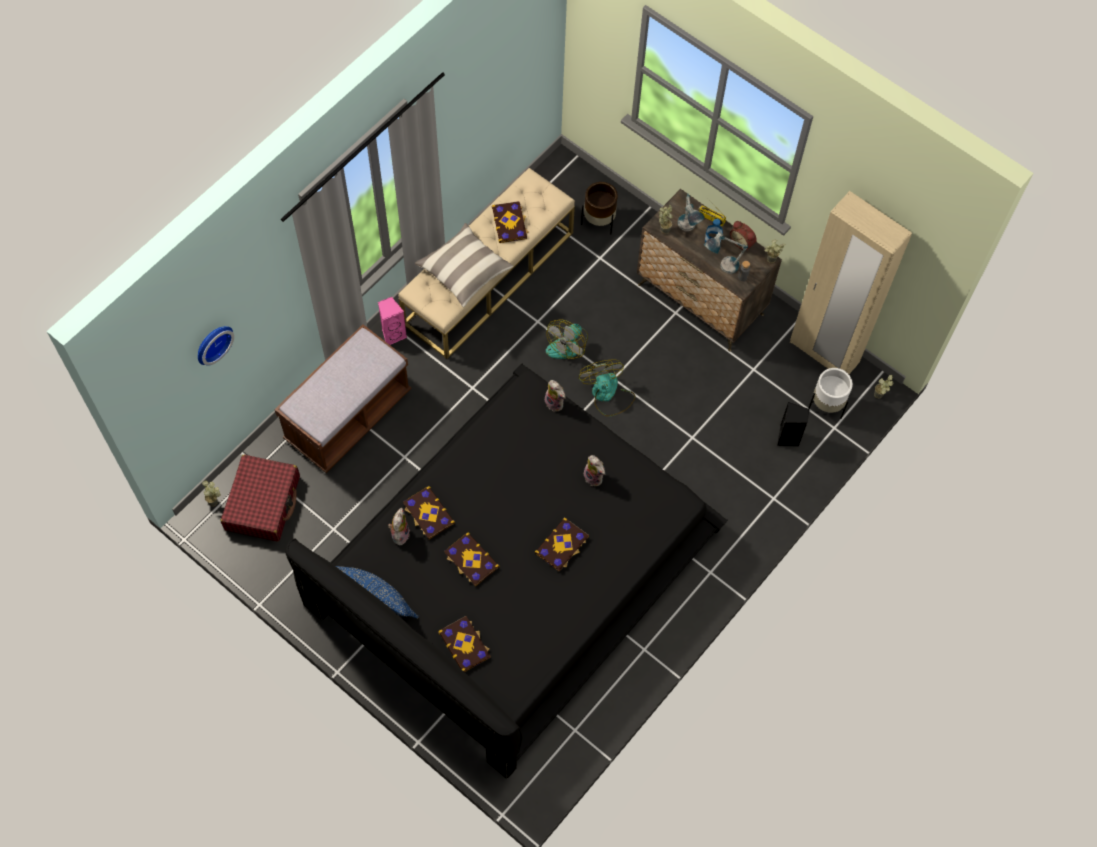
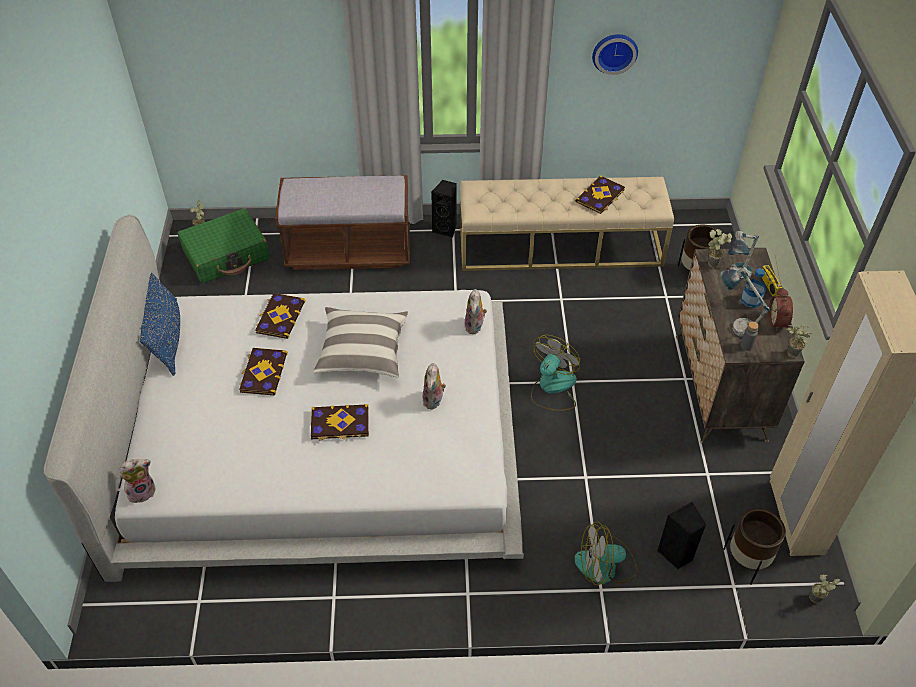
camera: 50 degrees right, 15 degrees down
wall clock [198,326,234,366] -> wall clock moved to [592,34,638,75]
red suitcase [220,455,300,541] -> green suitcase [178,208,270,283]
black bed [285,363,728,779] -> white bed [44,215,524,582]
pink speaker [378,297,407,345] -> black speaker [431,180,457,238]
plush toy [388,508,410,545] -> plush toy moved to [119,459,156,503]
pillow [415,223,514,307] -> pillow moved to [313,307,408,378]
book [438,616,491,672] -> none
fan [546,319,588,359] -> fan moved to [574,522,637,585]
white planter [808,368,853,419] -> brown planter [723,508,786,585]

